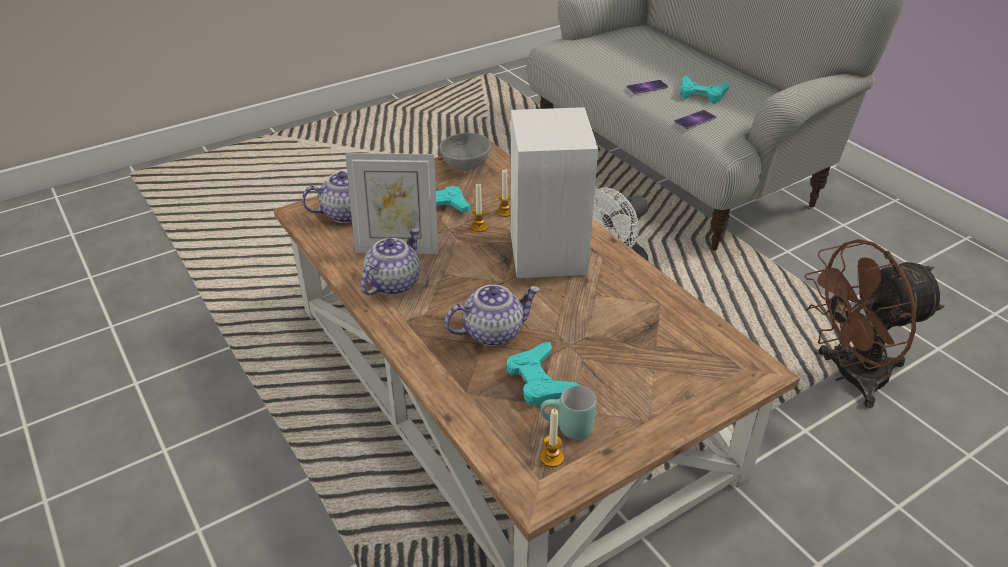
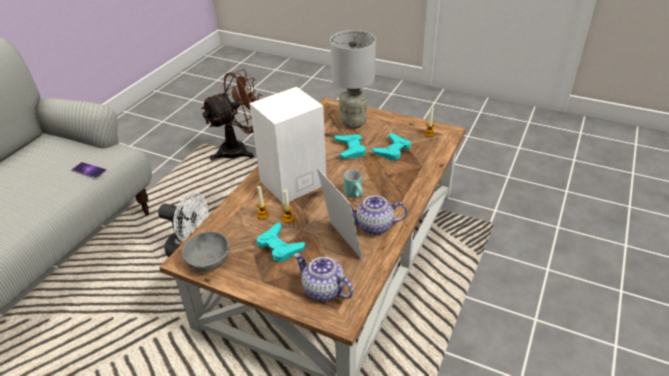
camera: 120 degrees left, 0 degrees up
teapot [445,285,540,346] -> none
turquoise mug [541,385,596,439] -> turquoise mug moved to [344,170,363,198]
phone [626,80,668,94] -> none
turquoise game controller [680,75,729,103] -> turquoise game controller moved to [334,134,366,159]
brown fan [804,239,944,408] -> brown fan turned 75 degrees counterclockwise [201,69,263,161]
none -> grey table lamp [330,30,376,129]

